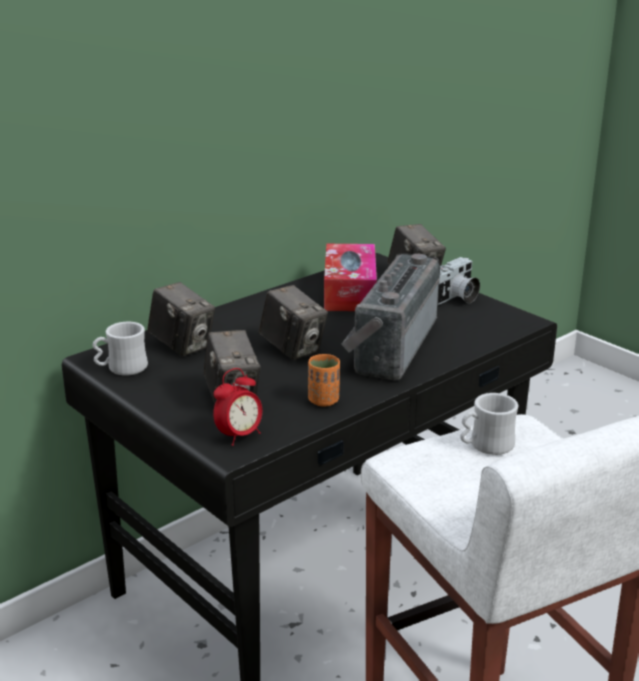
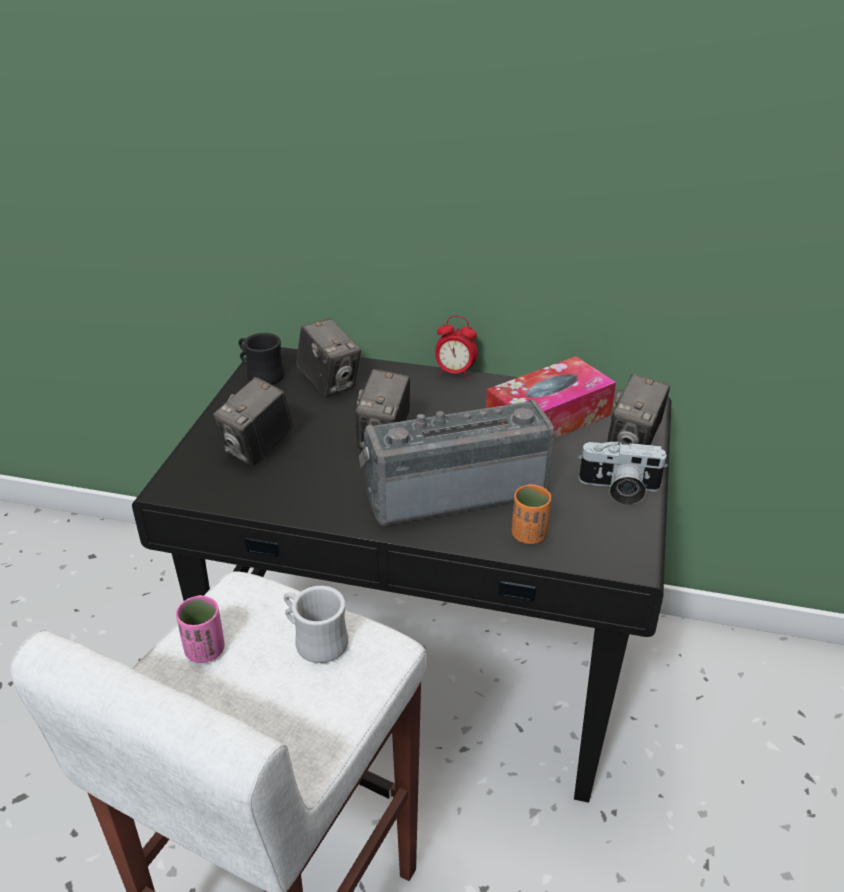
camera: 55 degrees right, 10 degrees up
white mug [93,322,148,376] -> black mug [238,333,285,385]
camera [147,282,215,356] -> camera turned 45 degrees counterclockwise [296,318,361,396]
alarm clock [213,368,262,446] -> alarm clock moved to [436,316,478,380]
orange cup [308,354,340,407] -> orange cup moved to [512,484,551,544]
none -> pink cup [176,595,225,663]

